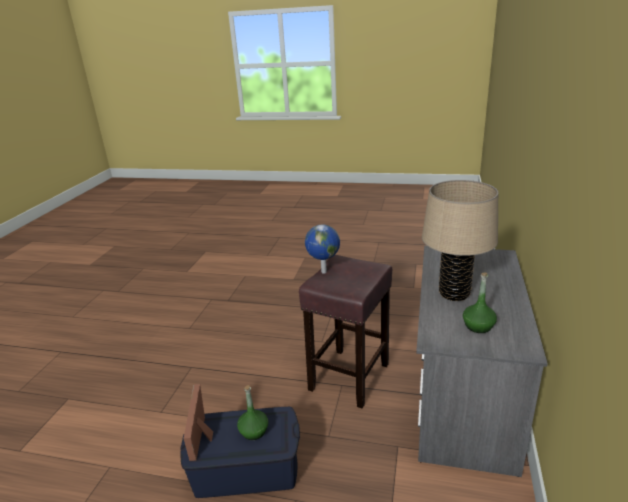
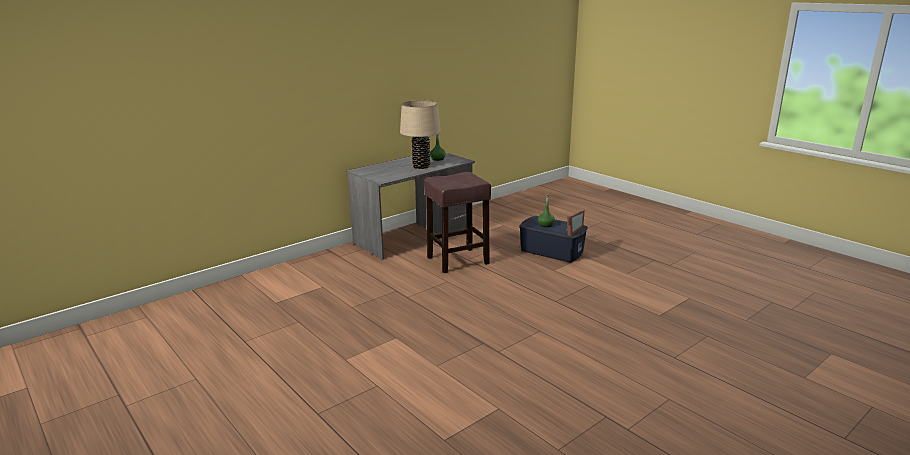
camera: 145 degrees left, 5 degrees down
globe [305,224,340,274] -> none

